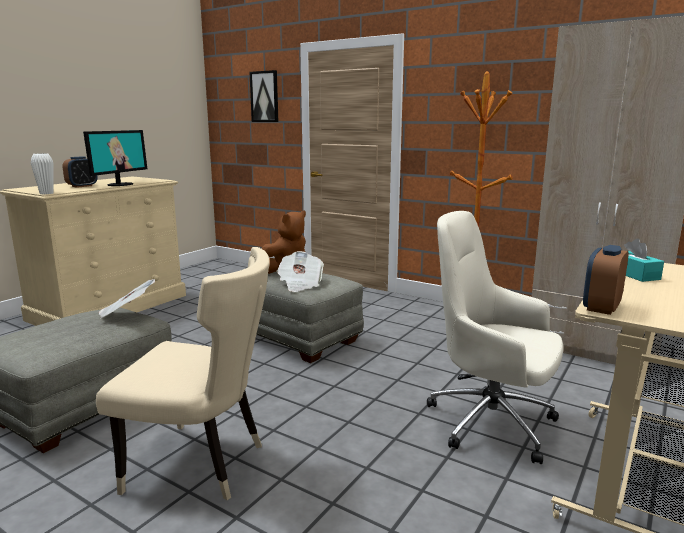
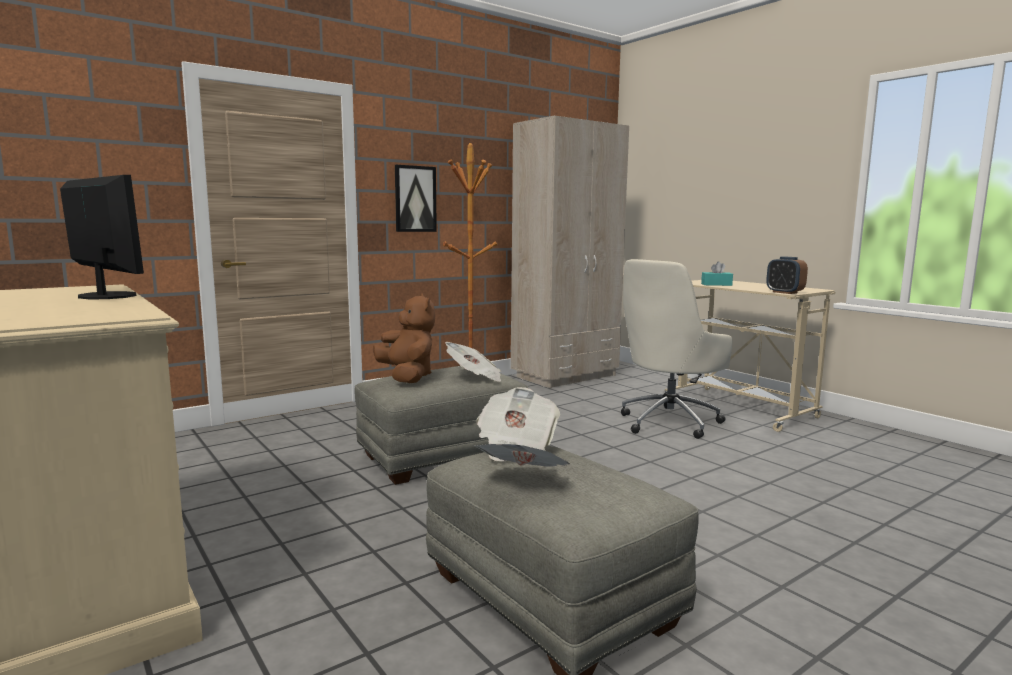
camera: 70 degrees left, 5 degrees down
white vase [31,153,53,194] -> none
alarm clock [63,156,98,188] -> none
beige chair [96,247,270,500] -> none
picture [249,70,278,122] -> picture moved to [395,165,437,232]
none -> newspaper [474,444,570,467]

